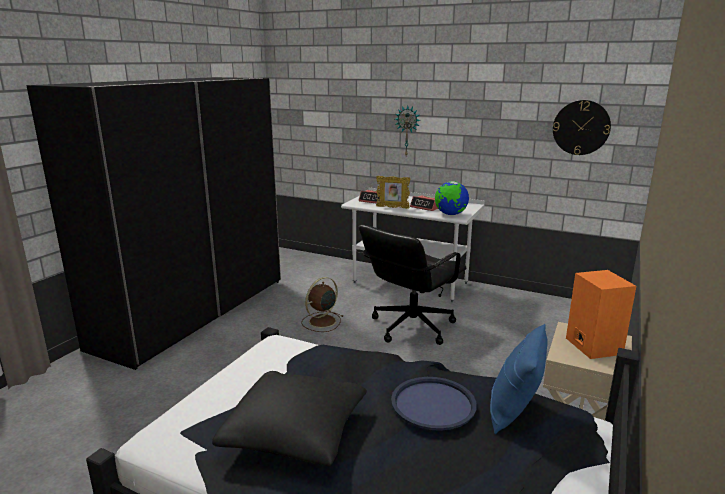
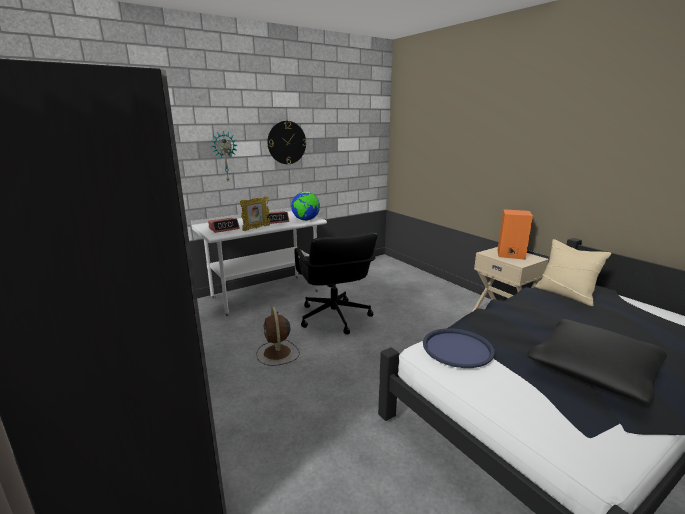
camera: 60 degrees left, 0 degrees up
blue tray [391,377,477,431] -> blue tray moved to [423,328,495,368]
blue pillow [490,324,548,434] -> beige pillow [535,239,611,306]
wall clock [553,100,611,155] -> wall clock moved to [267,121,307,164]

